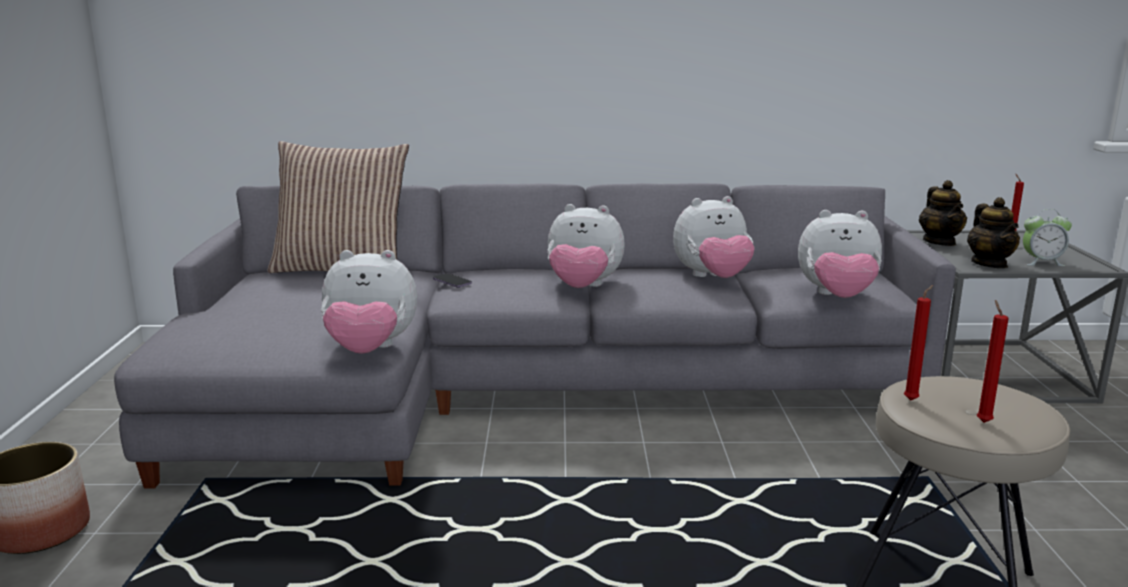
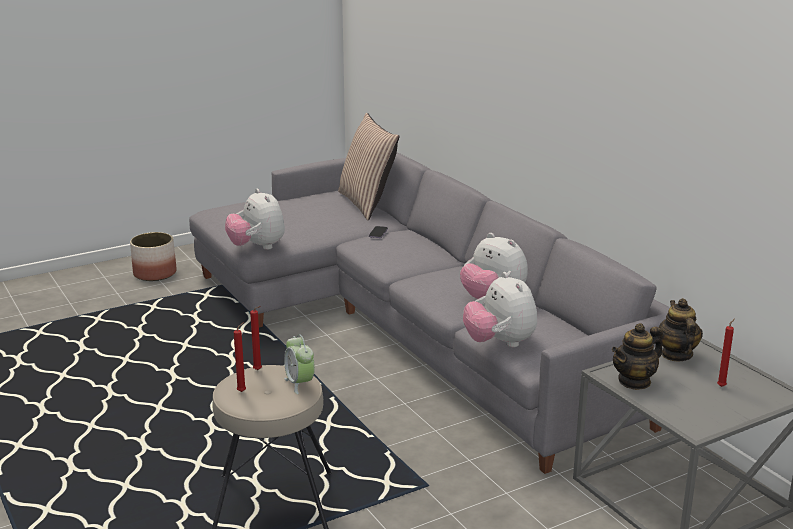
camera: 60 degrees right, 5 degrees up
plush toy [548,204,625,288] -> none
teapot [919,180,967,246] -> teapot turned 120 degrees clockwise [659,298,703,361]
alarm clock [1023,209,1072,266] -> alarm clock moved to [284,334,315,395]

